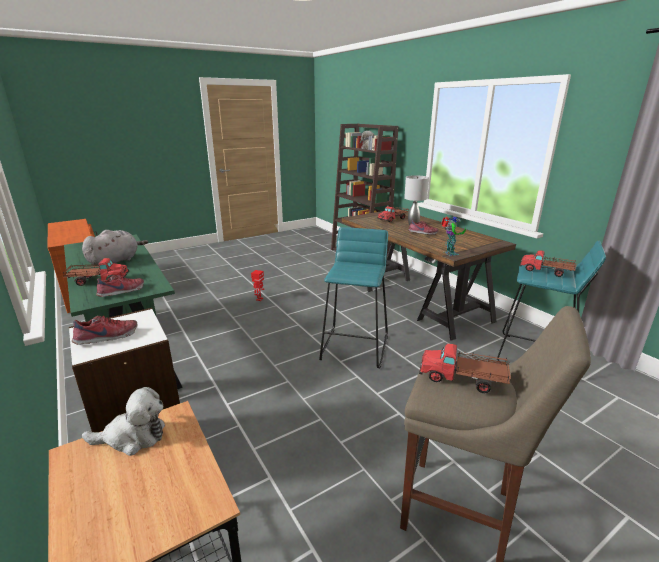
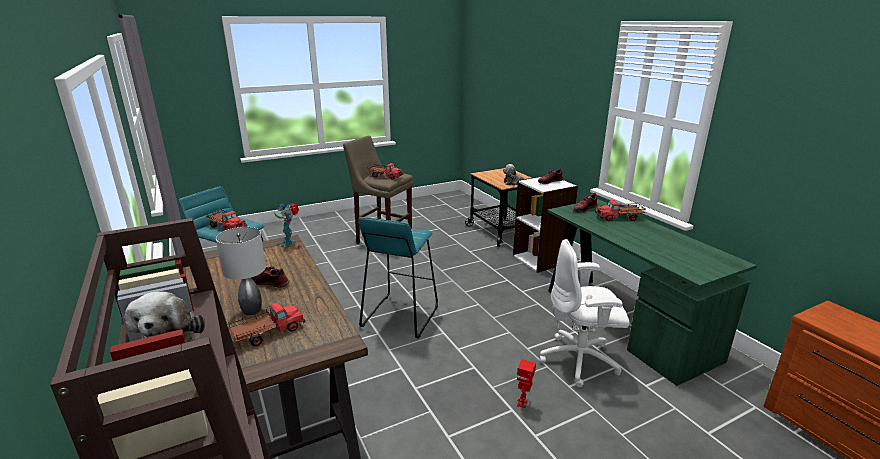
camera: 175 degrees left, 0 degrees up
grey plush toy [82,230,148,265] -> none
none -> white office chair [540,239,629,387]

